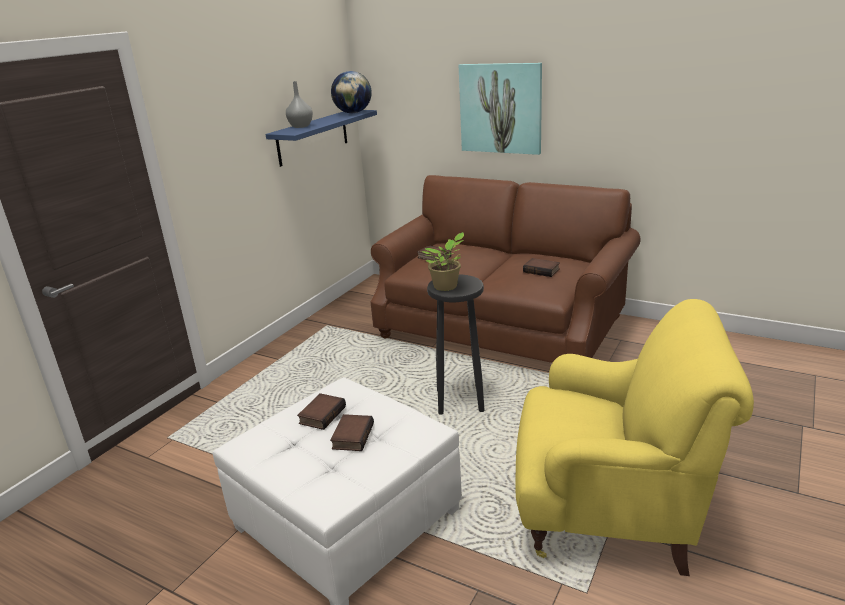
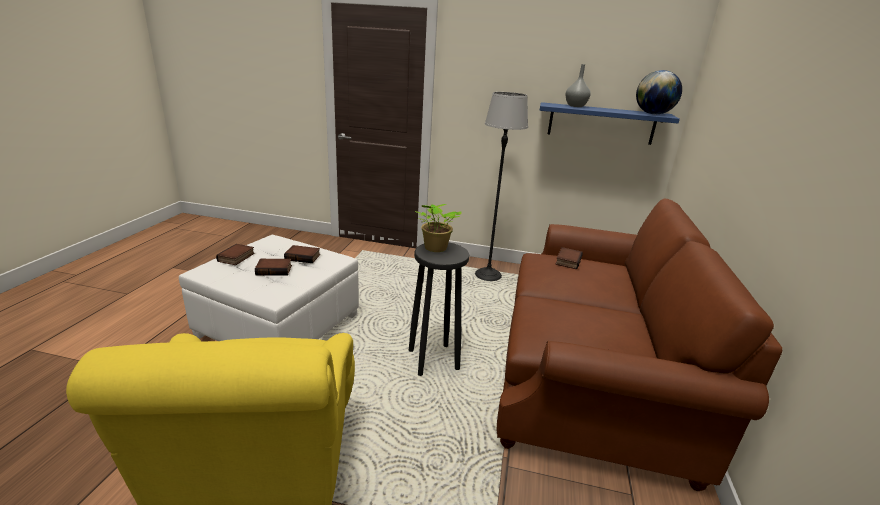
camera: 70 degrees right, 0 degrees up
picture [458,63,542,155] -> none
book [523,258,560,277] -> book moved to [216,244,255,265]
none -> floor lamp [475,92,528,281]

